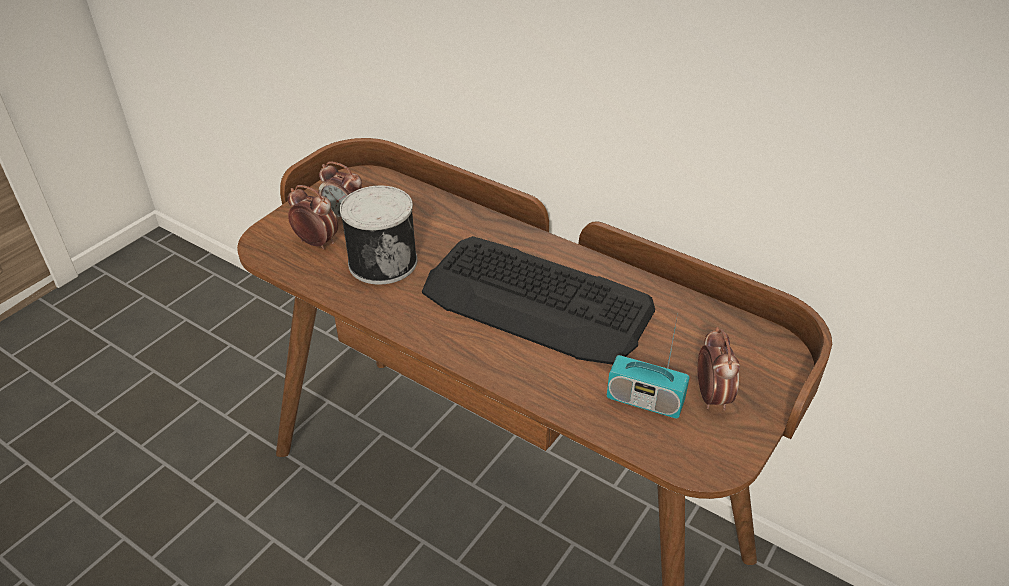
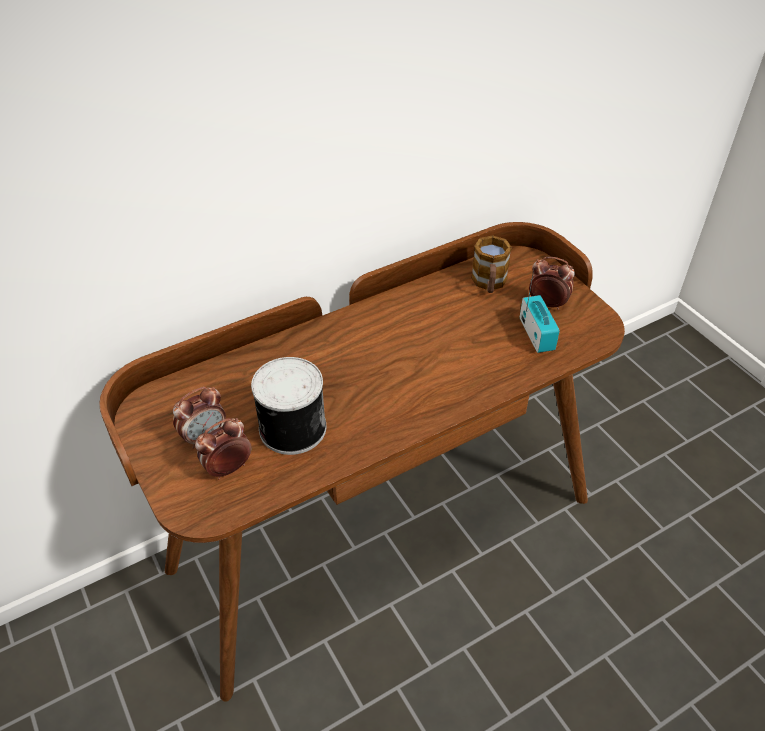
camera: 65 degrees left, 5 degrees up
keyboard [422,236,655,365] -> none
radio [607,314,690,419] -> radio turned 60 degrees counterclockwise [520,270,559,353]
none -> mug [471,235,512,293]

